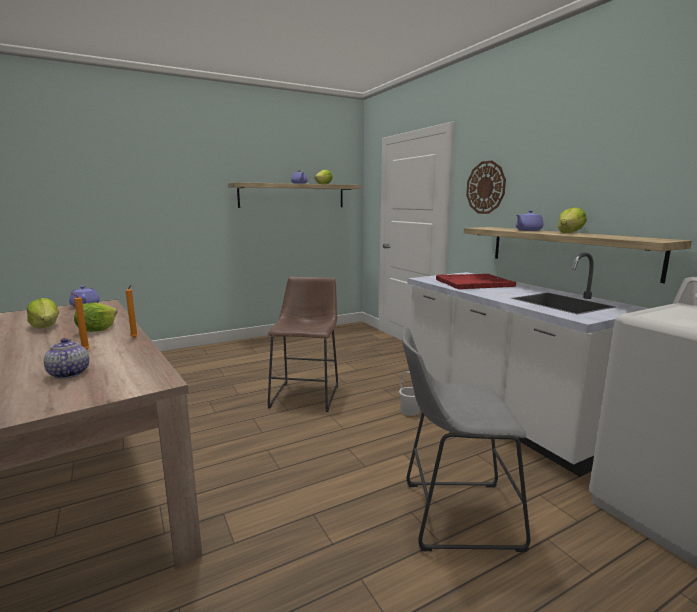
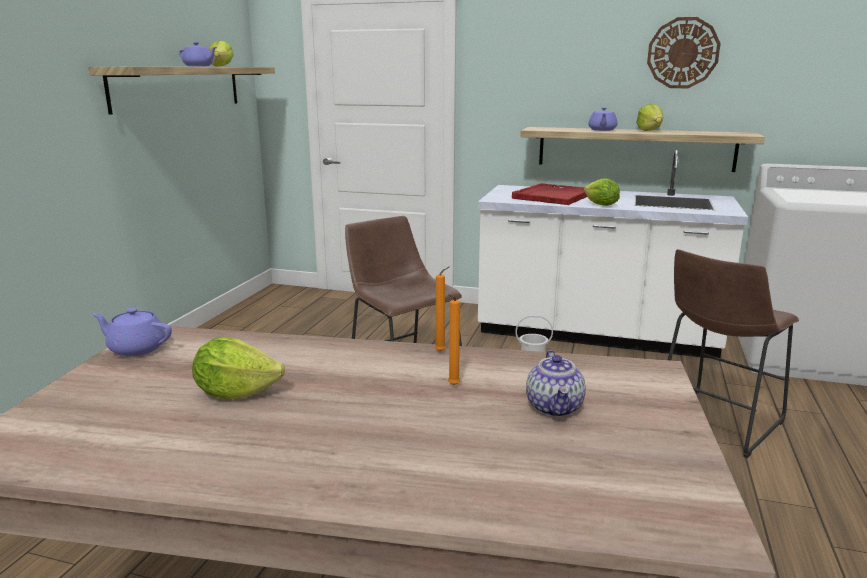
camera: 45 degrees left, 5 degrees up
teapot [44,338,89,379] -> teapot turned 105 degrees counterclockwise [526,350,586,417]
lettuce [74,302,117,332] -> lettuce moved to [584,178,620,206]
grey stool [402,327,530,552] -> brown stool [668,249,799,458]
wall clock [466,161,506,214] -> wall clock moved to [647,17,721,88]

